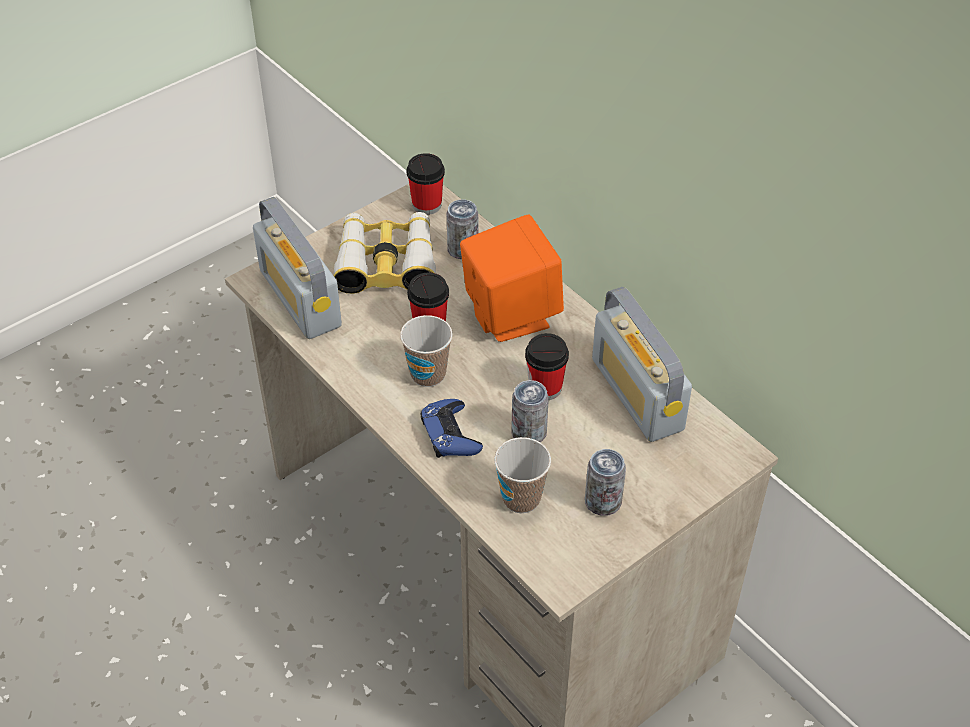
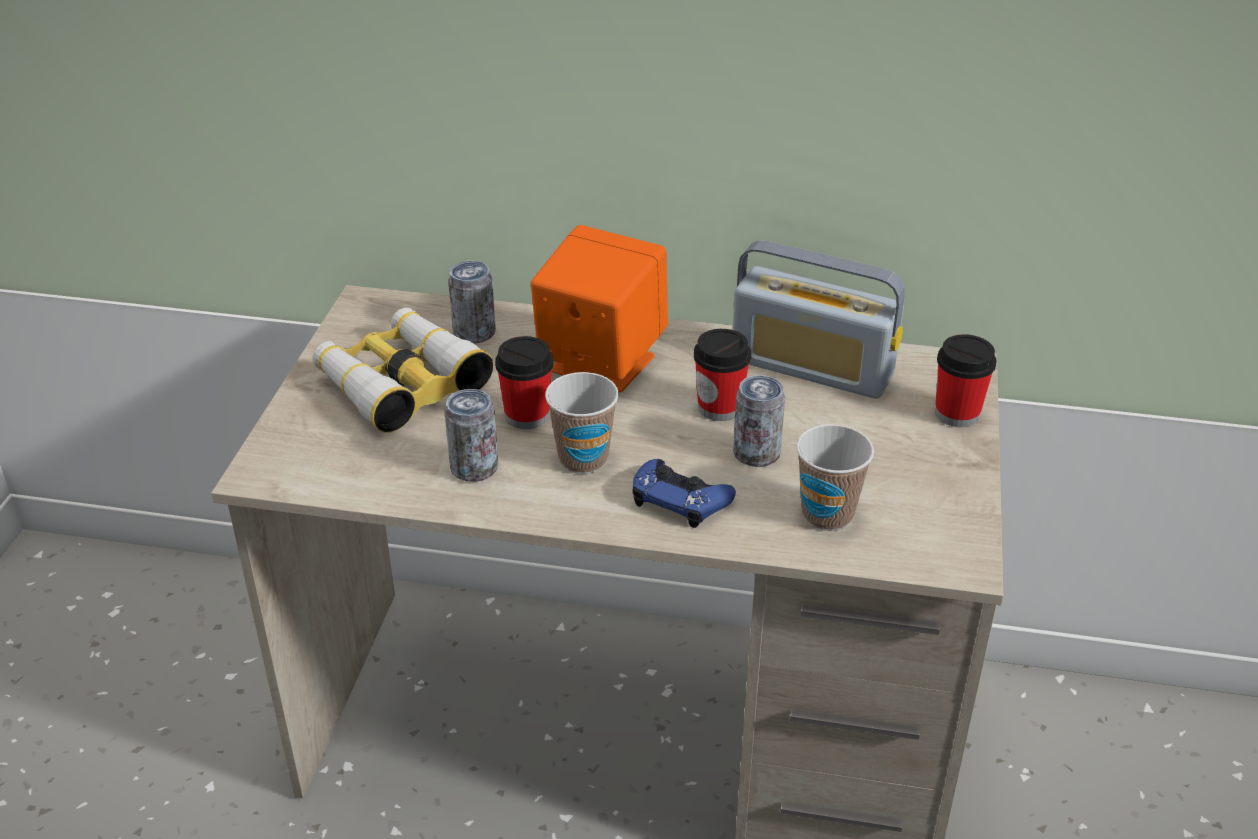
camera: 40 degrees left, 10 degrees down
radio [253,197,342,339] -> none
cup [407,153,445,215] -> cup moved to [935,334,997,427]
can [585,449,626,516] -> can moved to [445,389,498,482]

